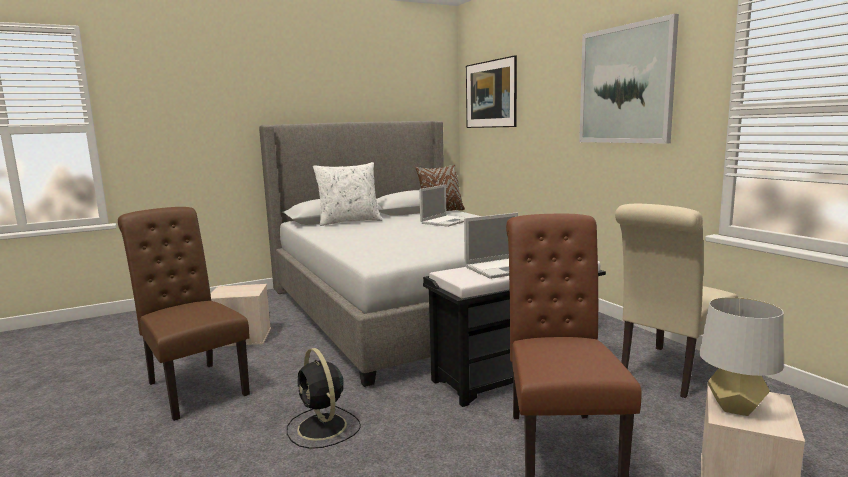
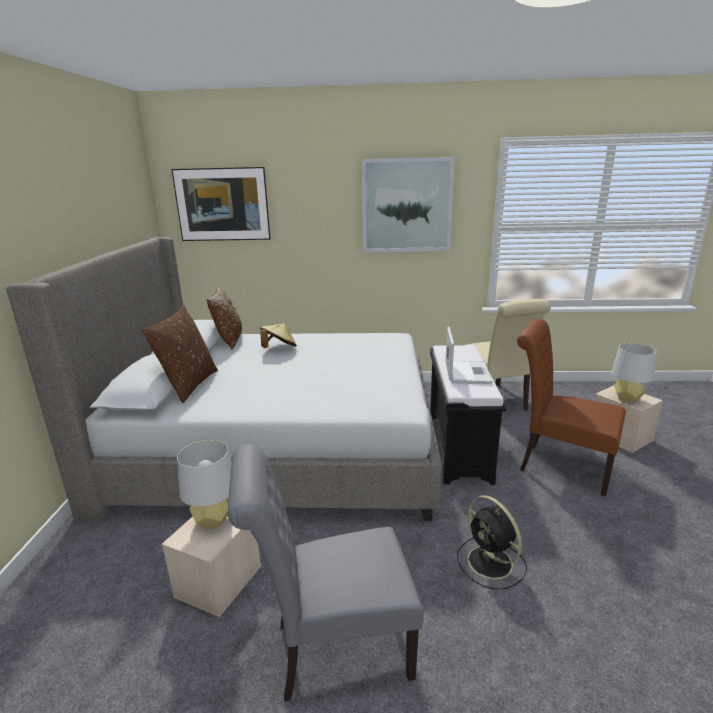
camera: 60 degrees left, 10 degrees up
brown chair [118,207,250,421] -> grey chair [228,444,424,702]
black fan [287,348,361,449] -> black fan turned 60 degrees clockwise [457,495,527,590]
white pillow [313,162,382,226] -> brown pillow [142,305,218,403]
laptop [419,185,470,227] -> beige hat [260,323,297,348]
none -> grey table lamp [177,440,232,528]

